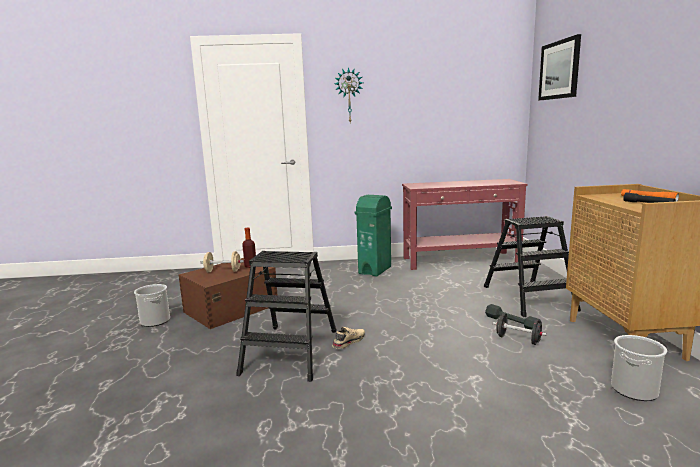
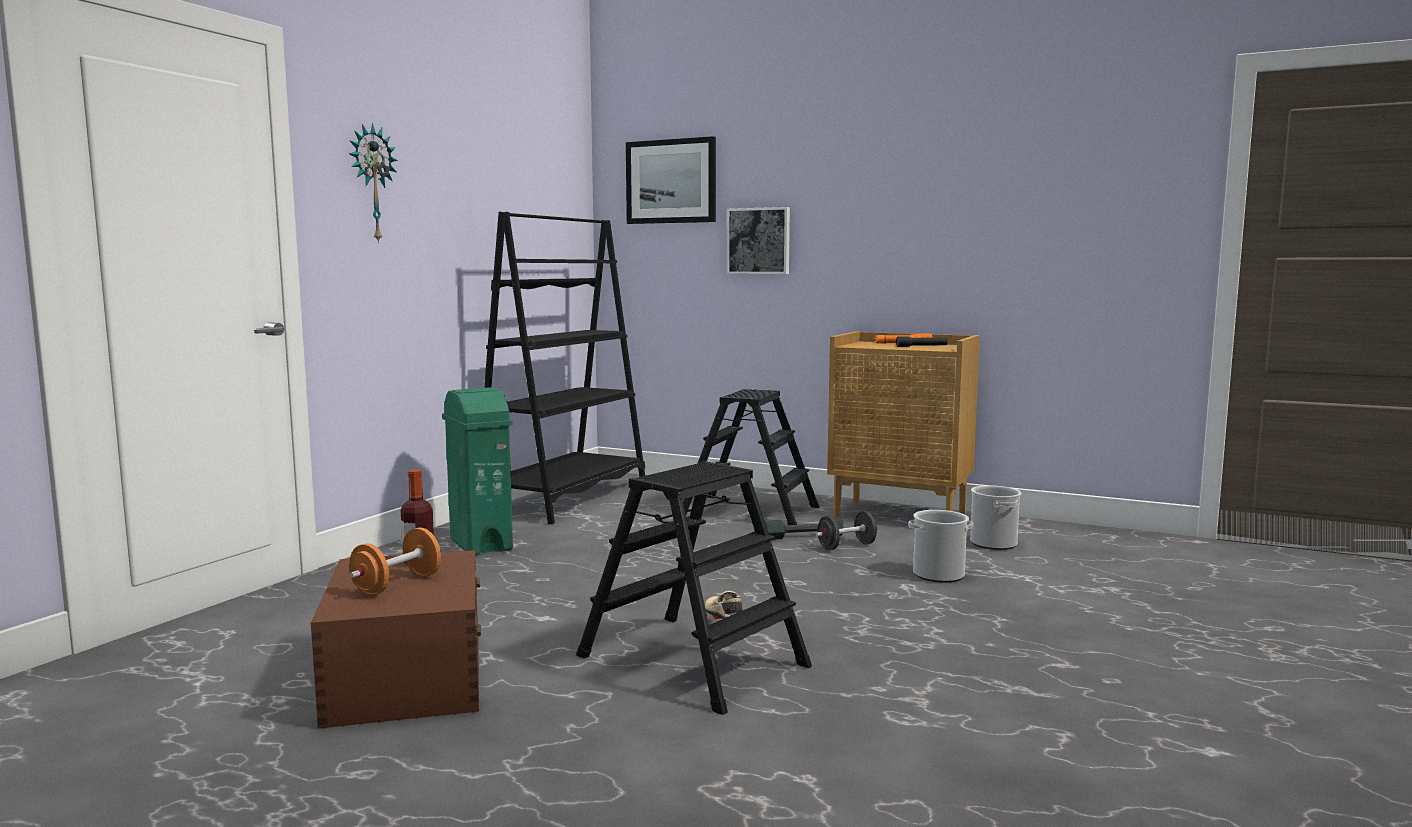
camera: 60 degrees left, 5 degrees down
bucket [134,284,170,327] -> bucket moved to [908,510,973,583]
beige dumbbell [201,251,244,272] -> orange dumbbell [349,527,441,596]
red console table [402,179,528,270] -> black bookcase [484,212,645,524]
none -> picture [727,207,790,274]

